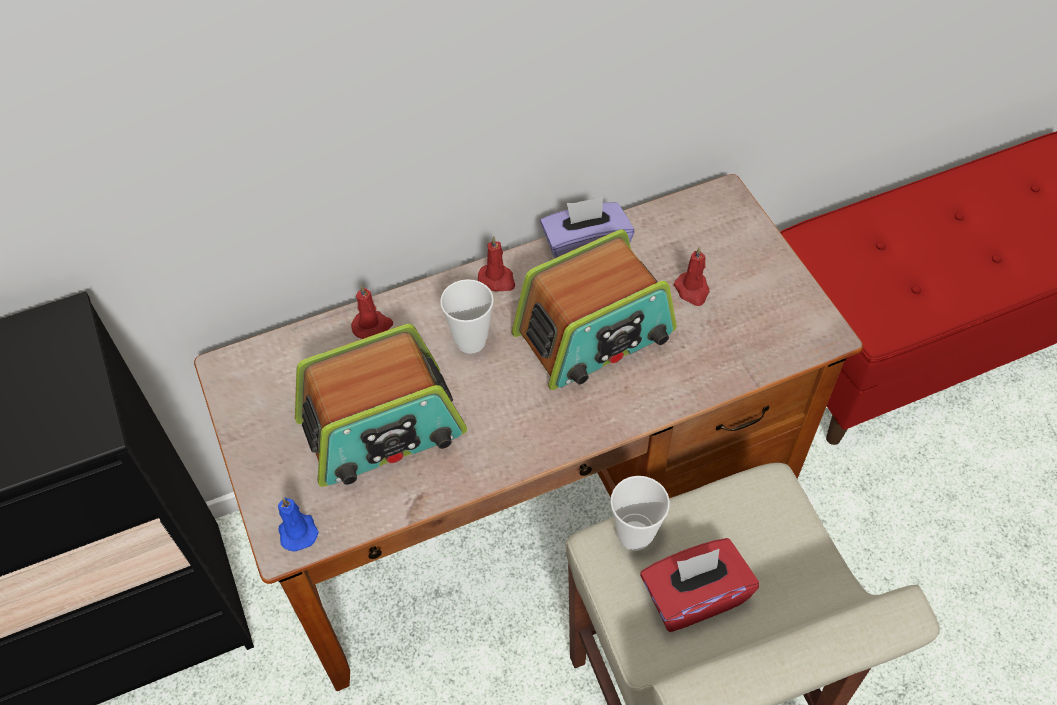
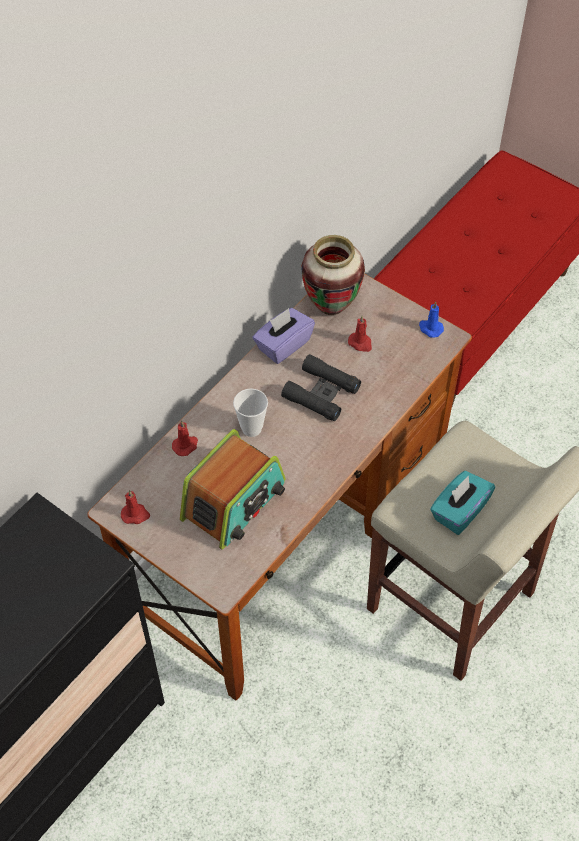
camera: 30 degrees left, 0 degrees up
blue candle [278,497,319,552] -> blue candle moved to [419,301,444,338]
red candle [478,236,515,291] -> red candle moved to [121,490,150,524]
radio [512,229,677,390] -> black binoculars [281,354,361,421]
cup [610,476,670,551] -> none
red tissue box [640,538,759,632] -> turquoise tissue box [430,471,495,535]
none -> vase [301,235,365,315]

